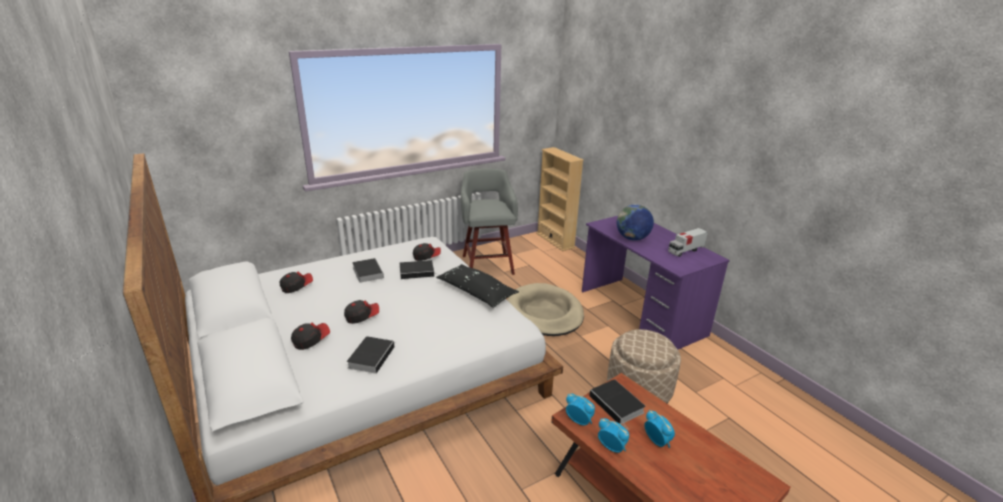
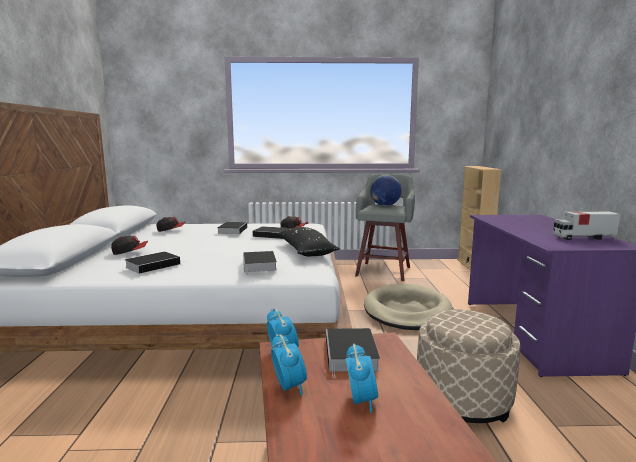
camera: 30 degrees right, 15 degrees down
cap [344,300,379,324] -> none
globe [617,204,654,241] -> globe moved to [370,175,402,206]
none -> book [243,251,277,275]

